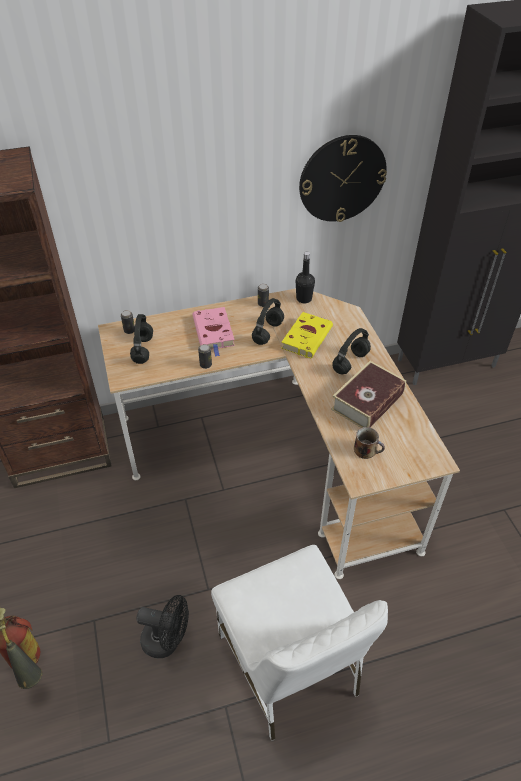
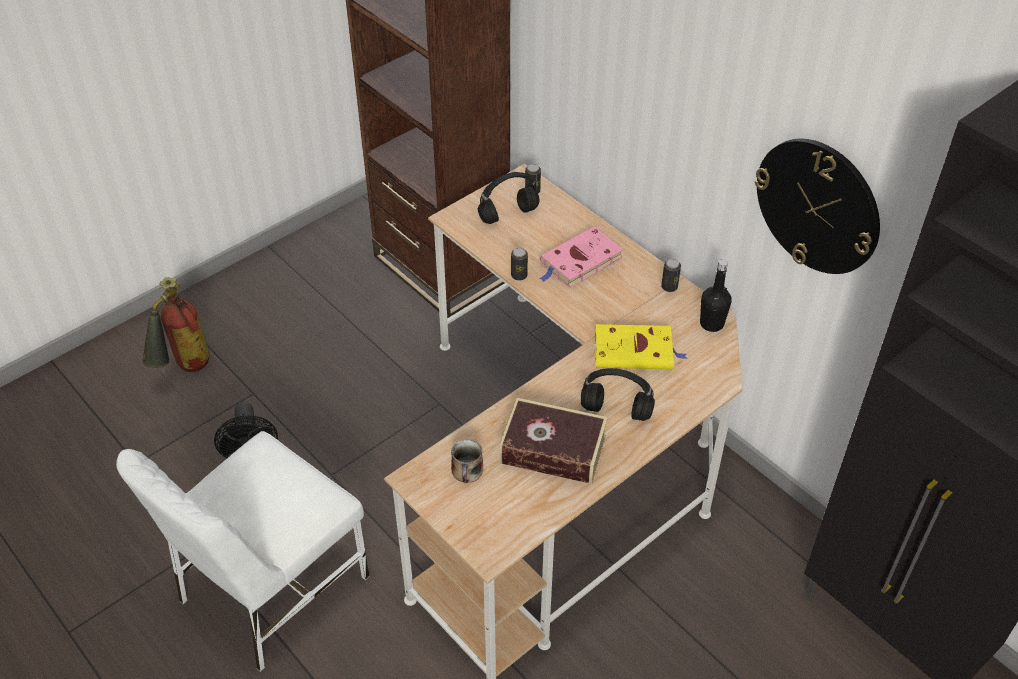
camera: 65 degrees right, 0 degrees up
black headphones [252,298,284,345] -> none

